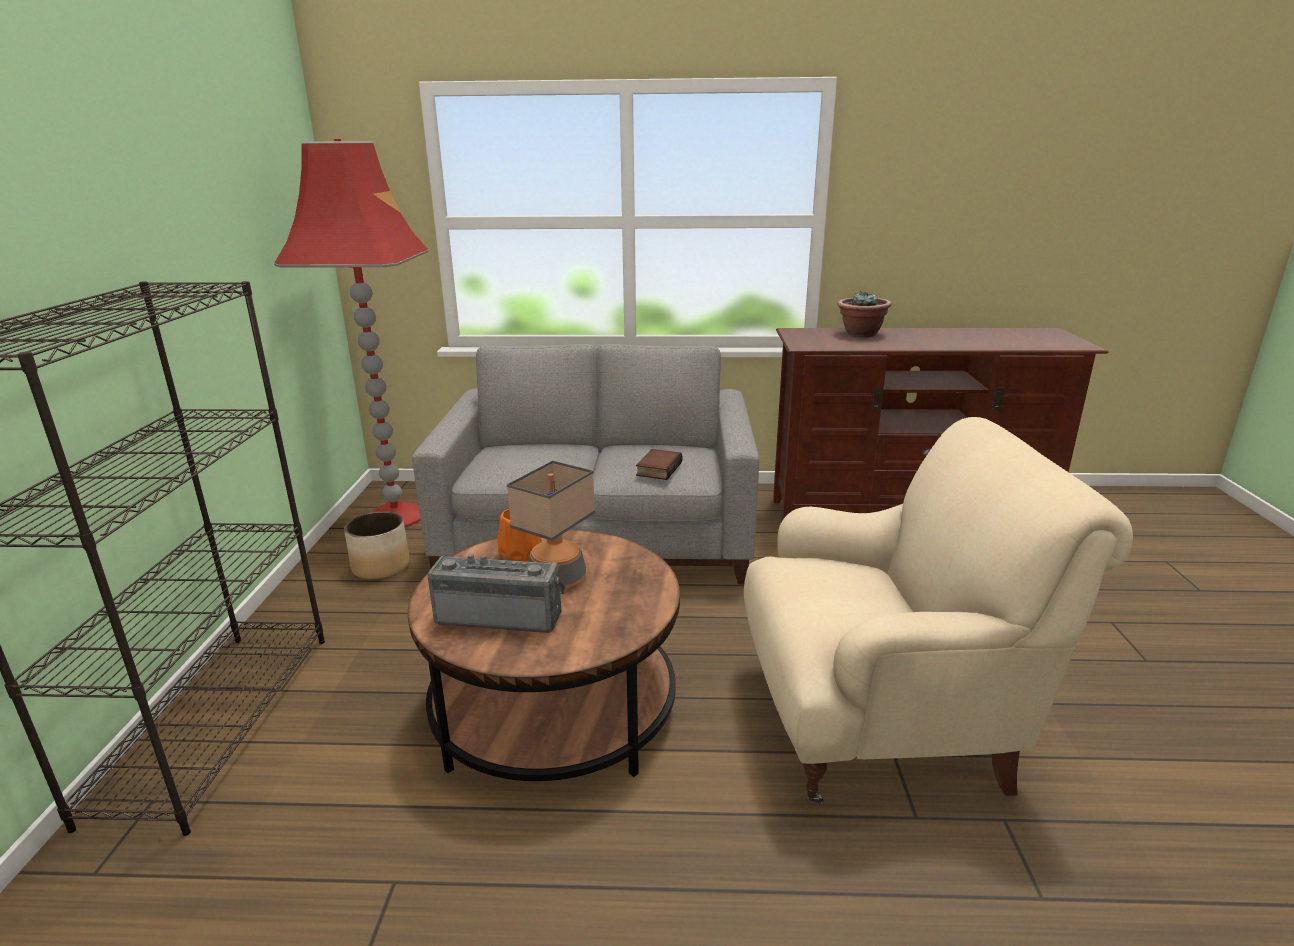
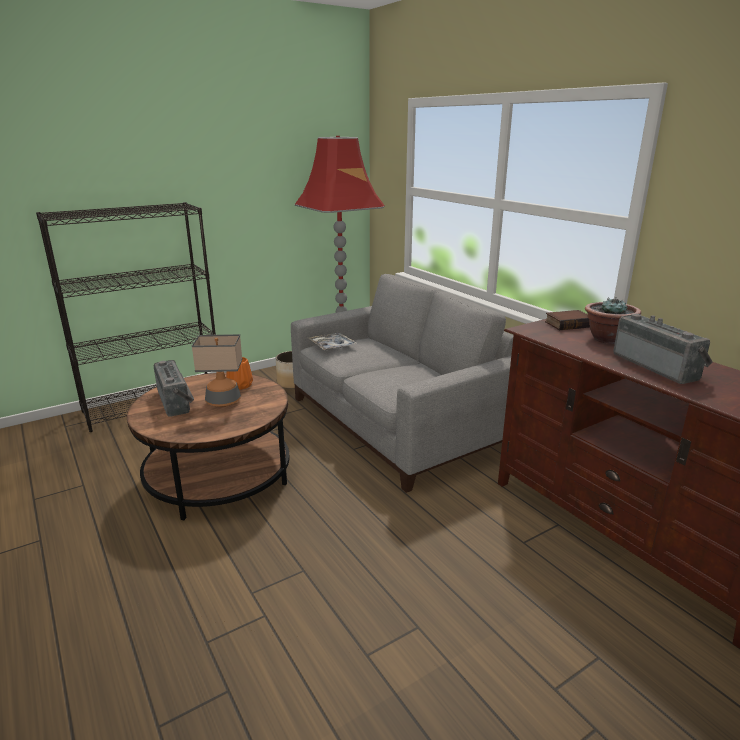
camera: 55 degrees right, 0 degrees up
book [636,449,683,480] -> book moved to [545,310,590,330]
beige armchair [744,417,1133,804] -> none
none -> tray [308,333,357,350]
none -> radio [613,314,713,384]

